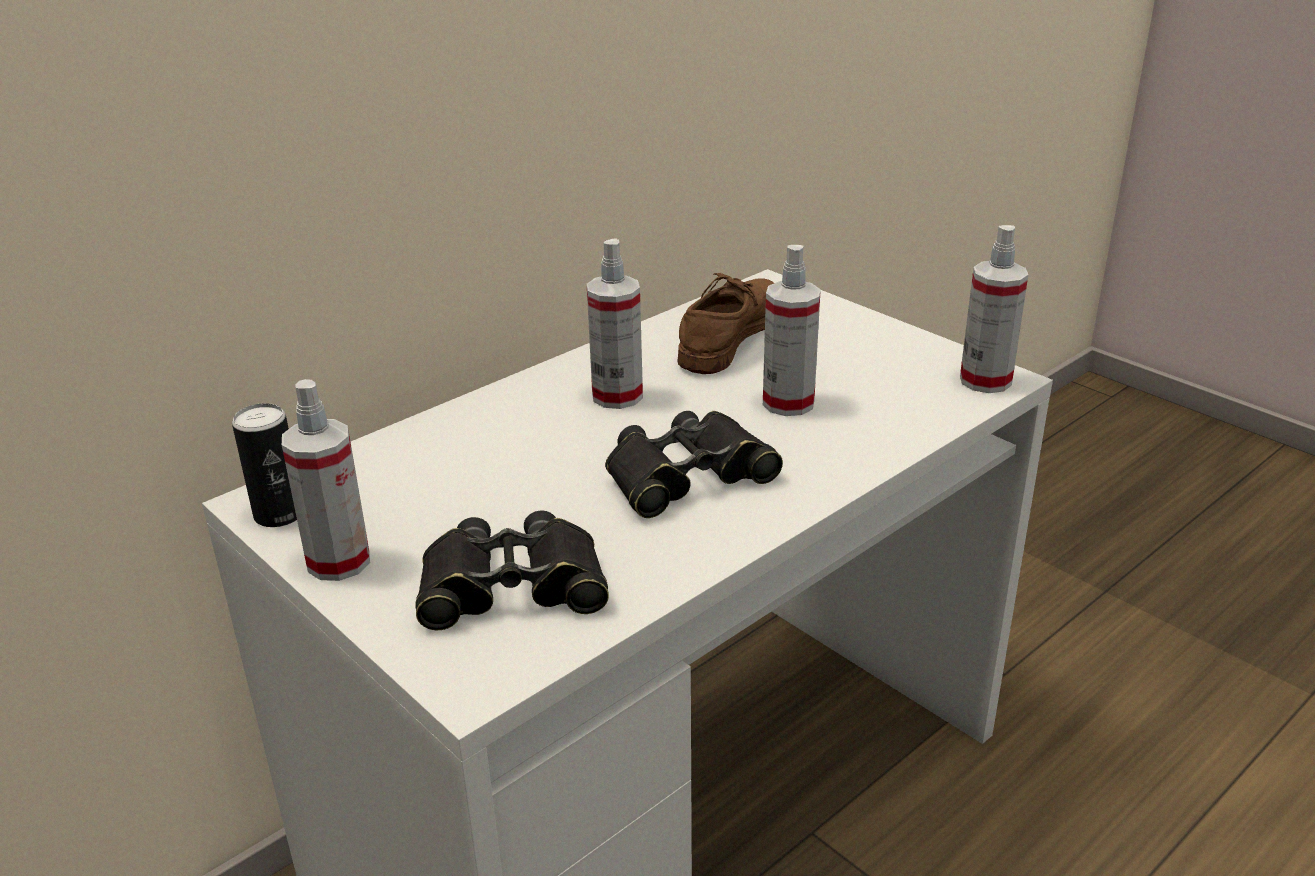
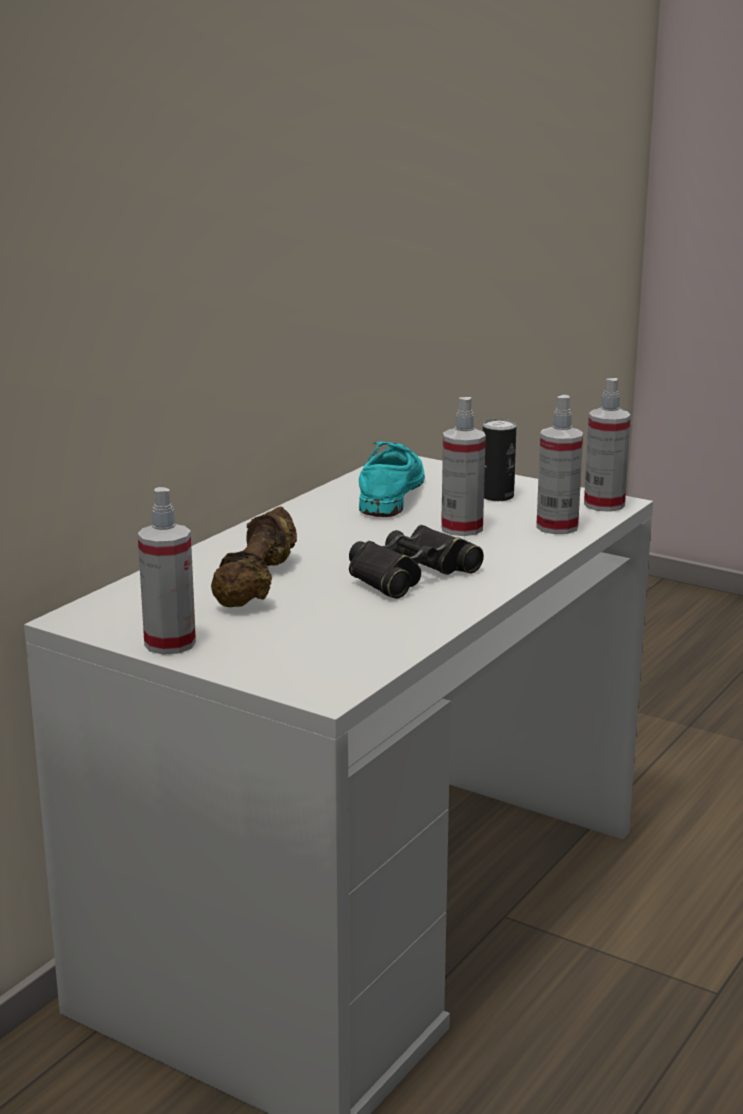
camera: 15 degrees left, 10 degrees down
can [232,403,297,527] -> can moved to [483,419,516,501]
black binoculars [415,511,609,630] -> none
spray bottle [587,238,643,409] -> spray bottle moved to [536,395,583,534]
brown shoe [677,273,774,374] -> turquoise shoe [359,441,425,517]
none -> brown dumbbell [211,507,297,607]

